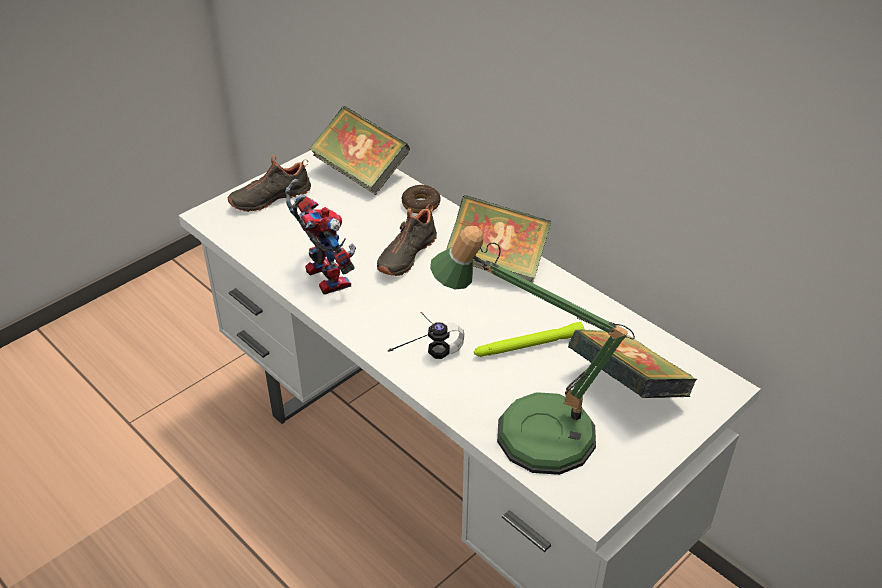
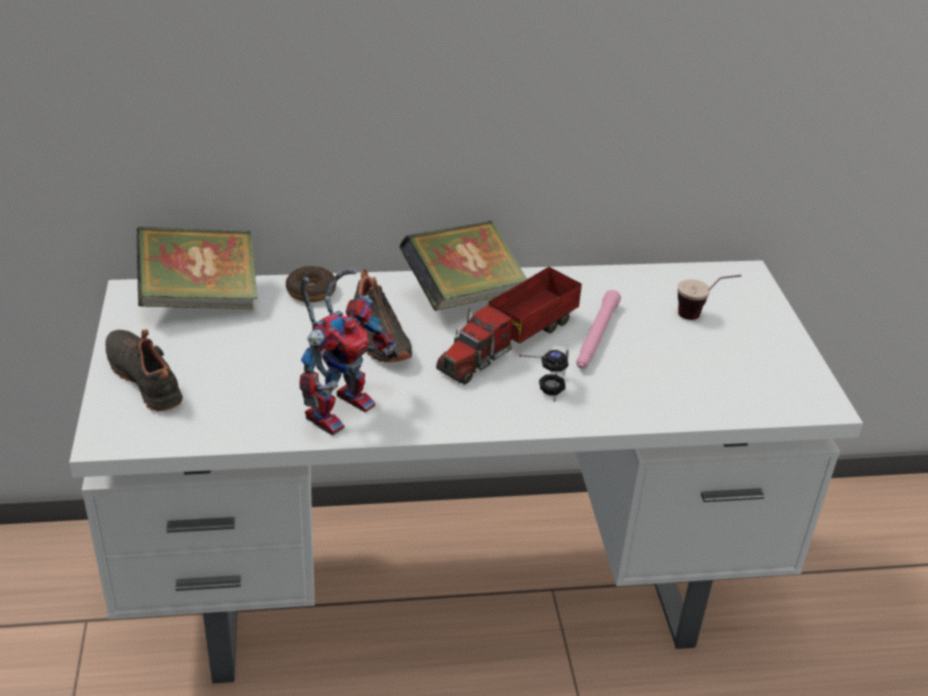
camera: 55 degrees left, 5 degrees down
black shoe [228,155,311,212] -> black shoe turned 135 degrees clockwise [105,329,183,411]
toy robot [285,179,356,294] -> toy robot turned 120 degrees clockwise [299,268,399,436]
table lamp [430,226,635,475] -> none
green flashlight [474,322,584,357] -> pink flashlight [576,290,621,369]
book [568,329,697,398] -> cup [678,275,742,320]
none -> toy truck [436,267,582,385]

